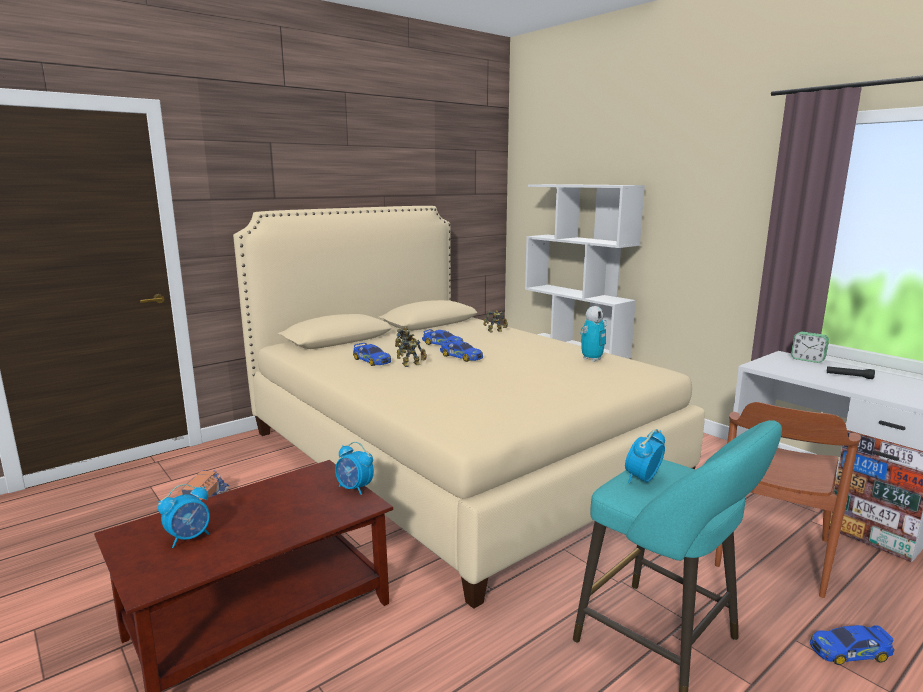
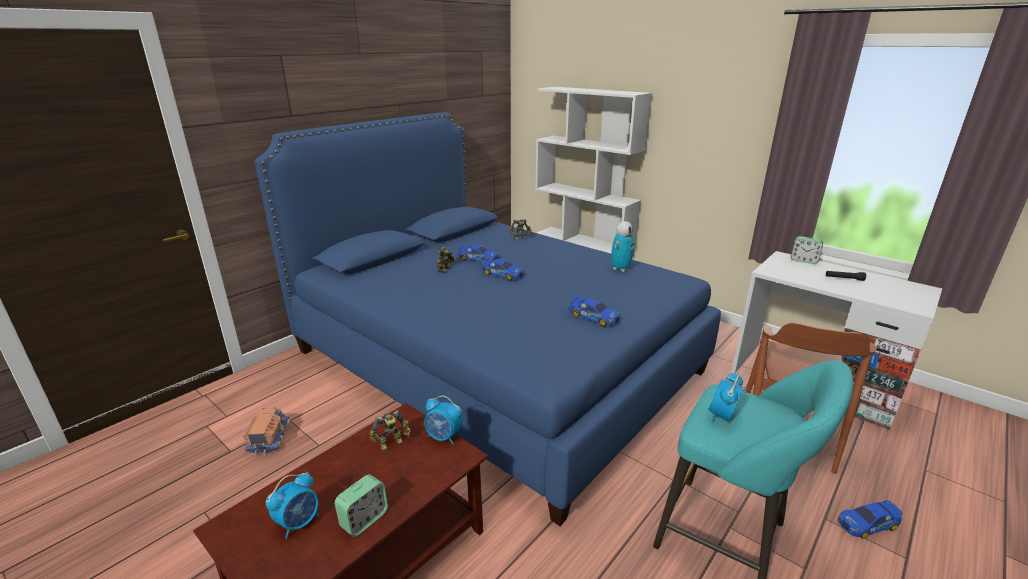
camera: 10 degrees left, 10 degrees up
beige bed [233,206,705,609] -> blue bed [254,112,721,526]
toy car [353,343,391,366] -> toy car moved to [568,296,620,327]
toy robot [397,340,427,367] -> toy robot moved to [369,410,411,451]
none -> alarm clock [335,474,388,537]

